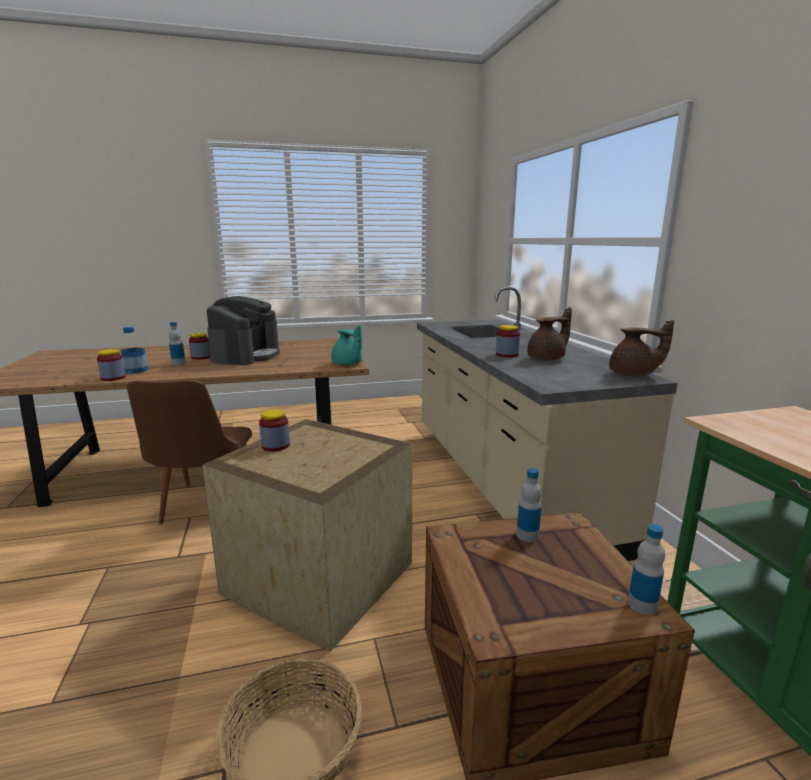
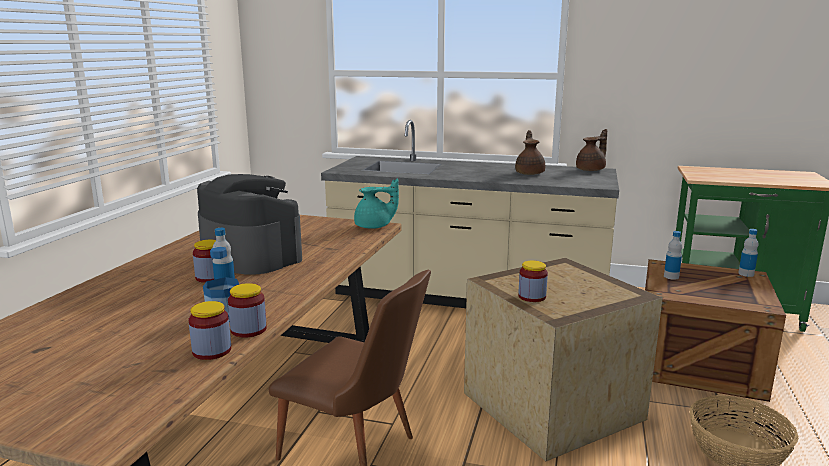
camera: 60 degrees left, 0 degrees up
jar [496,325,520,358] -> jar moved to [188,301,231,360]

